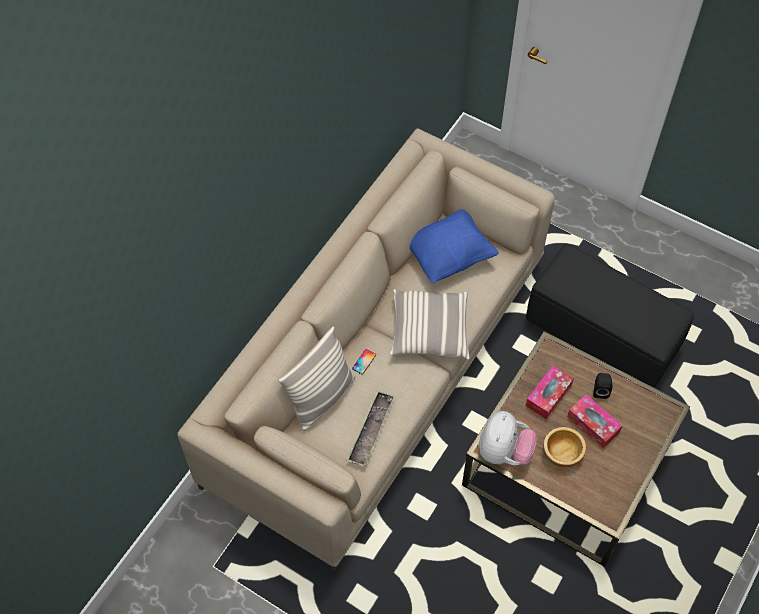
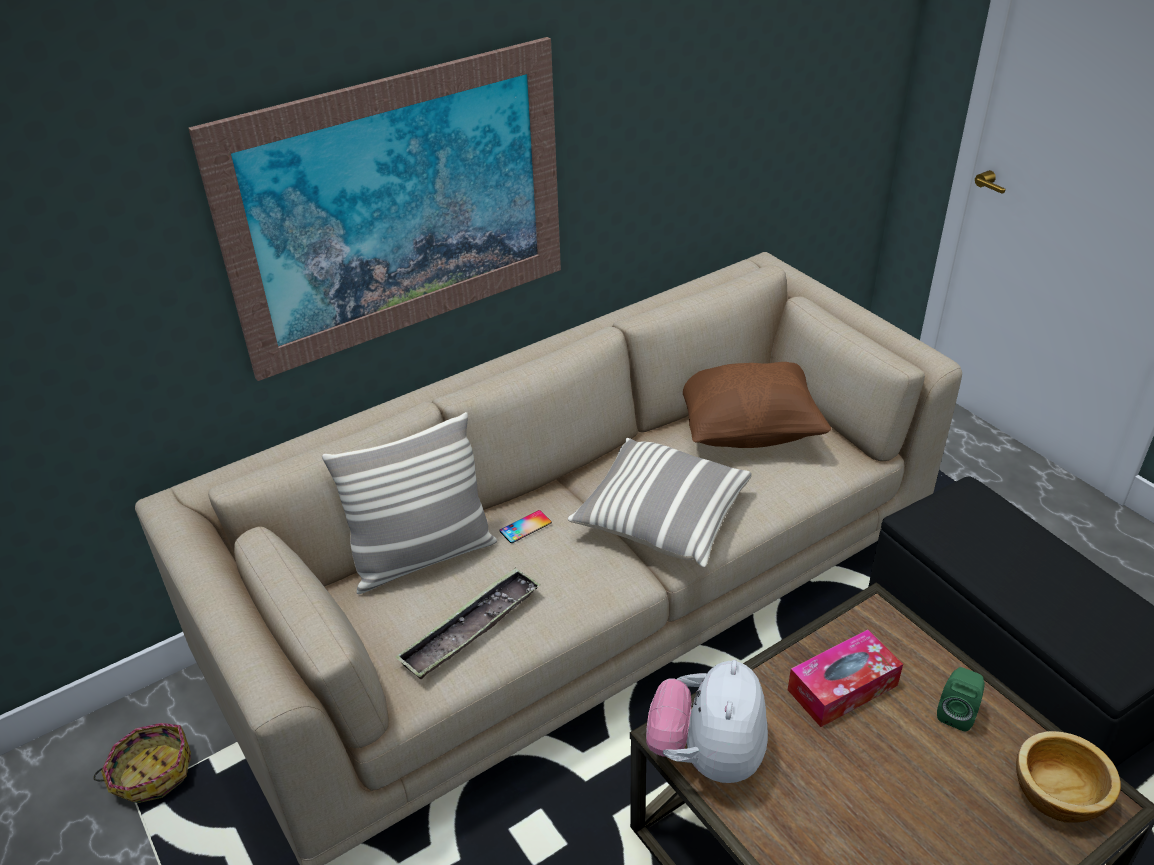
camera: 25 degrees right, 20 degrees down
blue pillow [410,209,499,283] -> brown pillow [683,362,831,448]
plush toy [479,411,537,465] -> plush toy turned 150 degrees clockwise [646,660,768,783]
bowl [543,427,586,467] -> bowl moved to [1016,731,1121,823]
tissue box [567,394,622,448] -> none
black speaker [593,373,613,399] -> green speaker [937,667,985,731]
none -> basket [93,723,191,803]
none -> picture [188,37,561,381]

